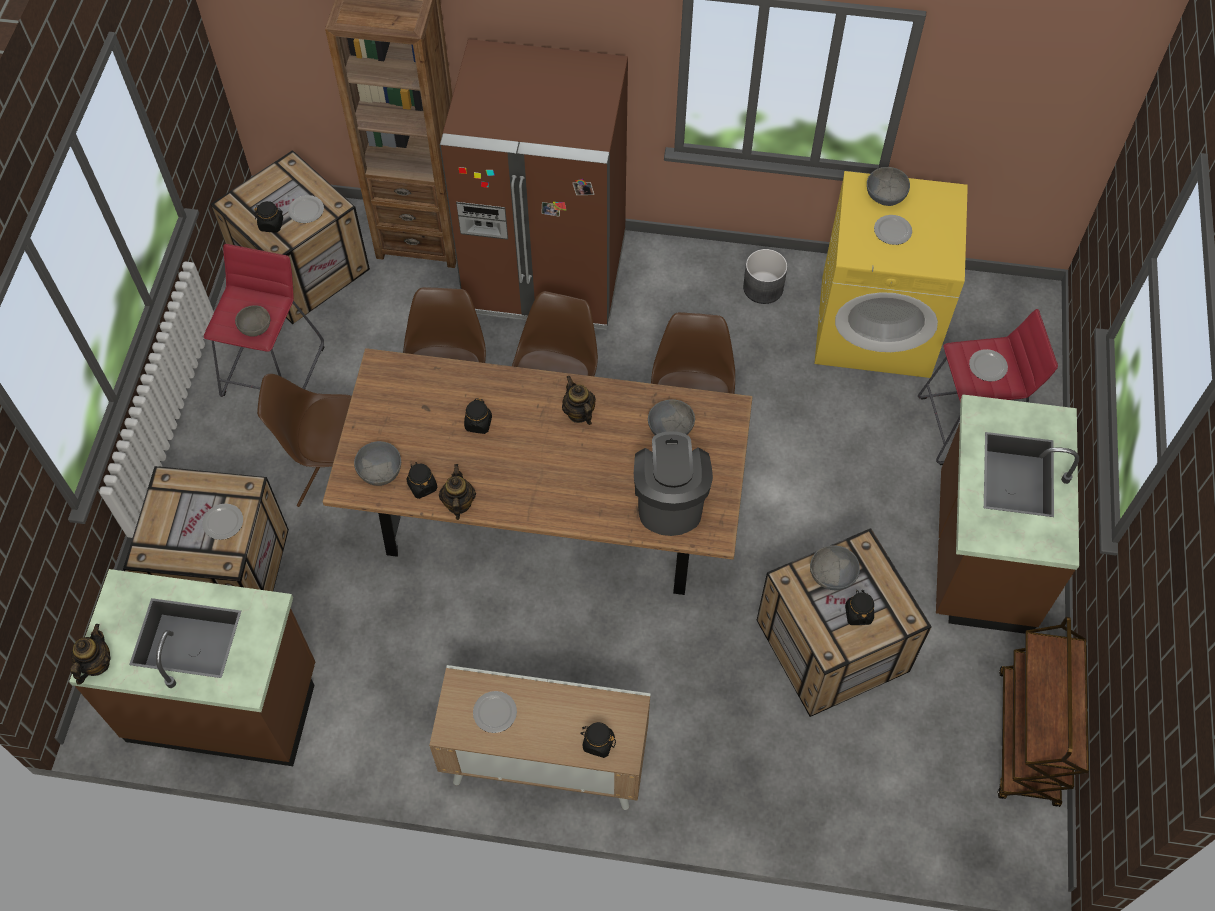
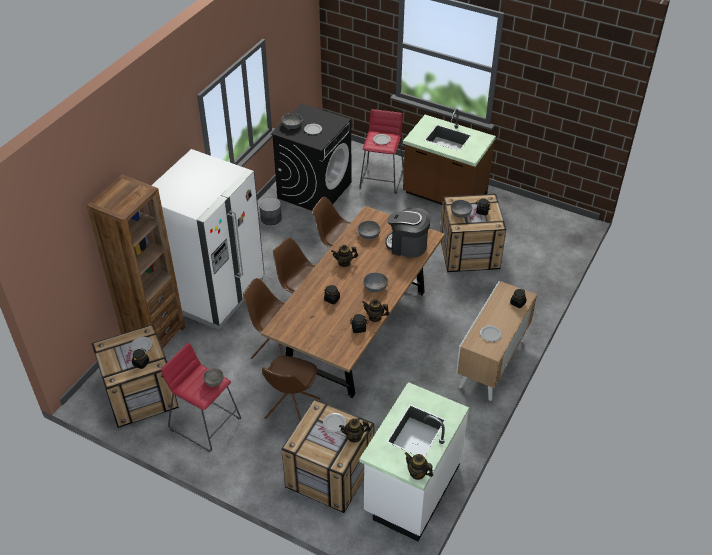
camera: 70 degrees left, 15 degrees down
brown counter [69,569,315,766] -> white counter [359,382,469,541]
grey bowl [354,441,401,486] -> grey bowl moved to [363,272,388,292]
brown fridge [440,39,628,330] -> white fridge [151,149,264,329]
yellow washing machine [814,171,968,378] -> black washing machine [271,103,351,211]
brown cart [998,617,1089,807] -> none
none -> teapot [339,418,370,443]

